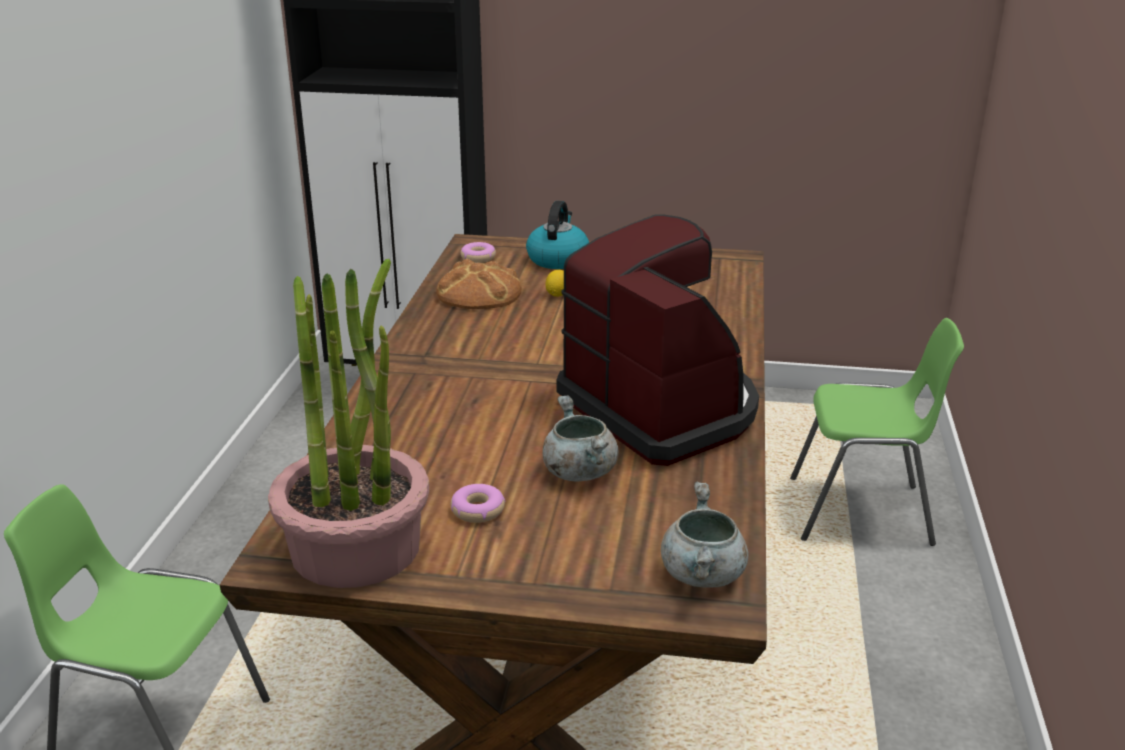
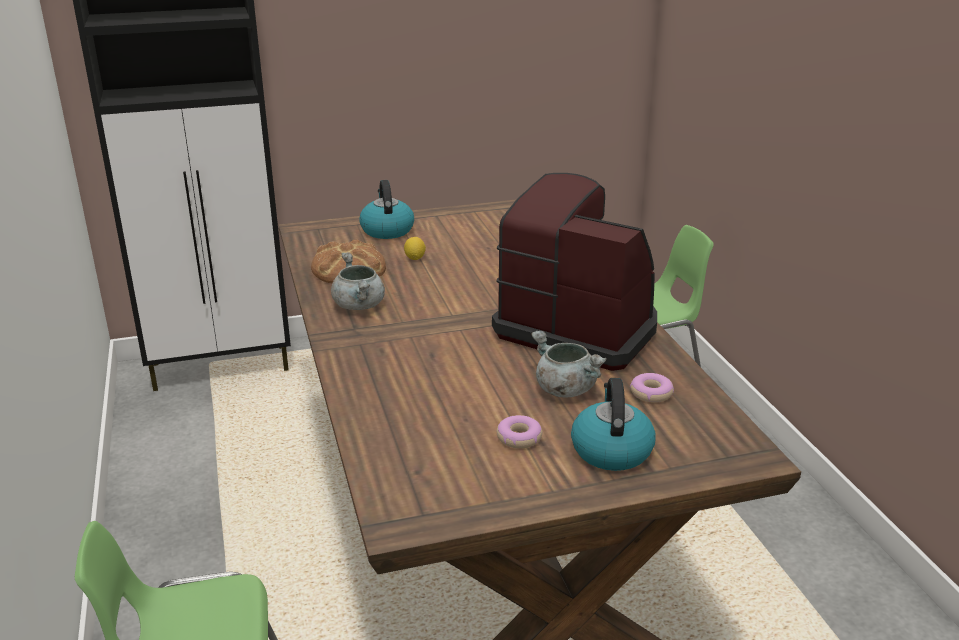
camera: 25 degrees left, 0 degrees up
potted plant [268,259,429,588] -> none
donut [461,242,496,263] -> donut moved to [630,373,674,403]
grey cooking pot [661,482,749,588] -> grey cooking pot moved to [331,252,385,310]
none -> kettle [571,378,656,471]

